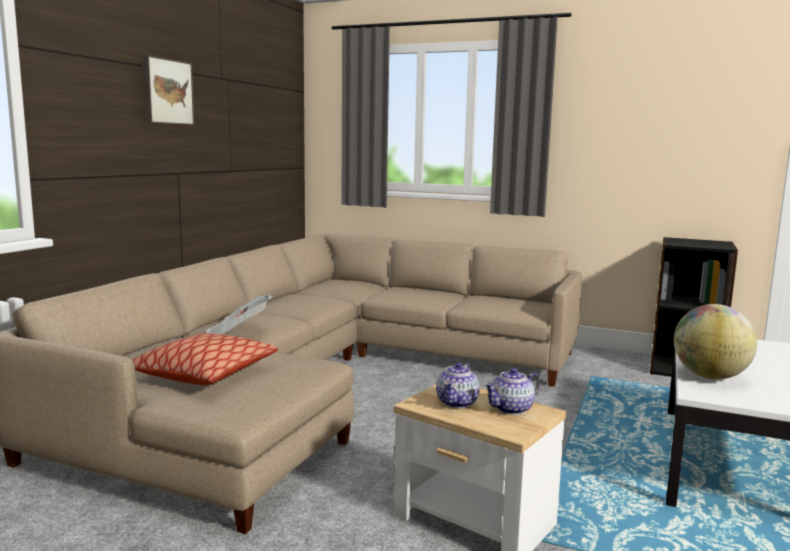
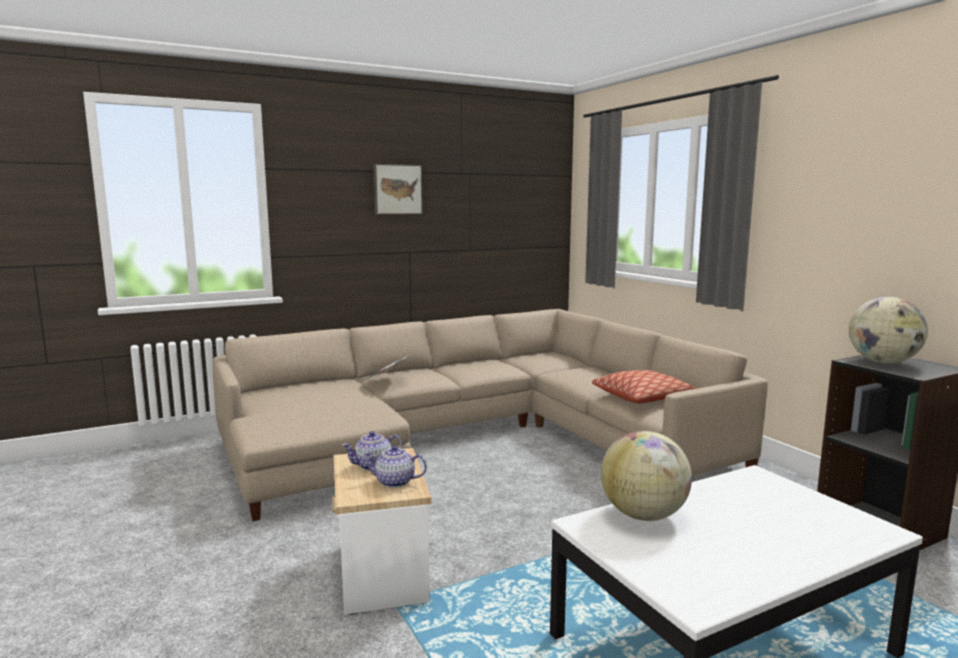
camera: 40 degrees right, 0 degrees up
pillow [132,333,278,385] -> pillow moved to [592,370,697,404]
none -> globe [849,297,928,363]

